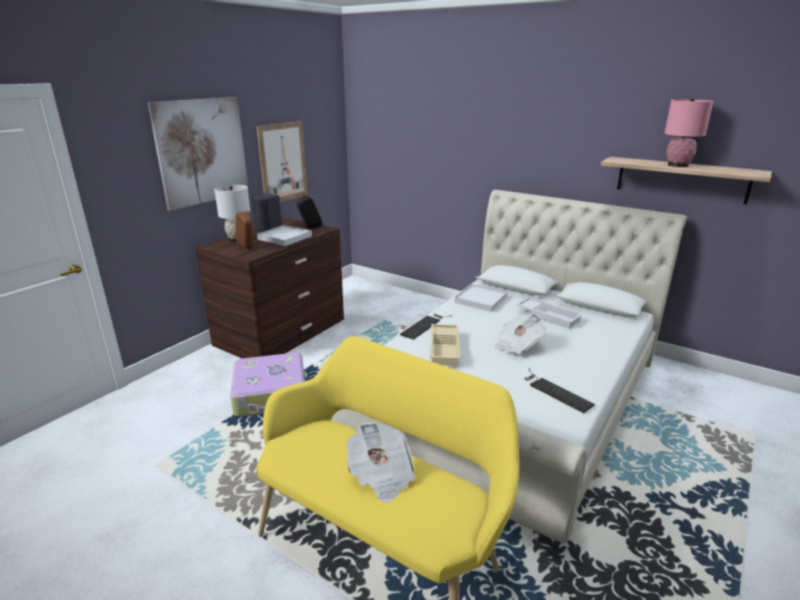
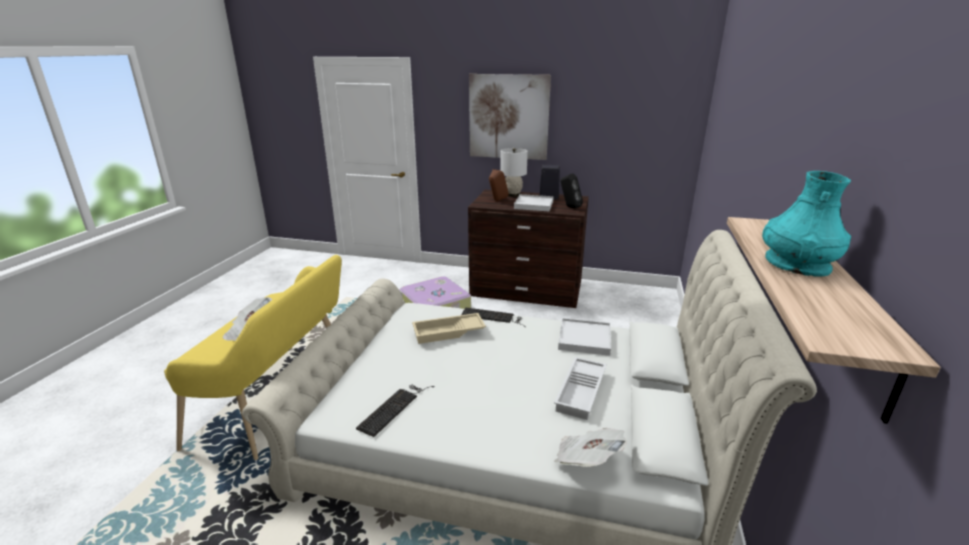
camera: 70 degrees right, 0 degrees up
picture [257,121,308,202] -> none
newspaper [495,314,546,354] -> newspaper moved to [554,428,627,467]
pink table lamp [665,97,714,167] -> turquoise vase [762,171,851,277]

